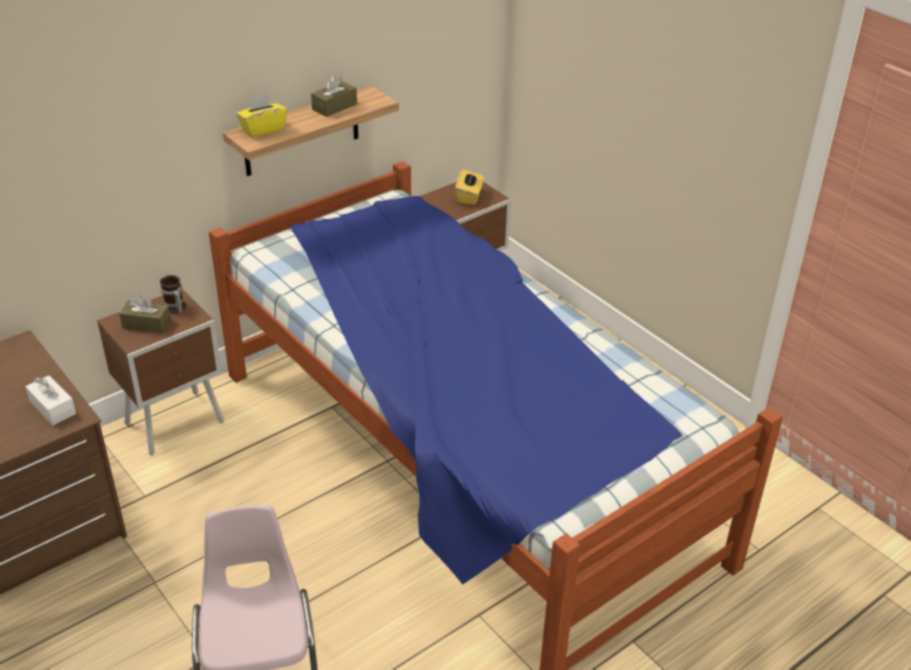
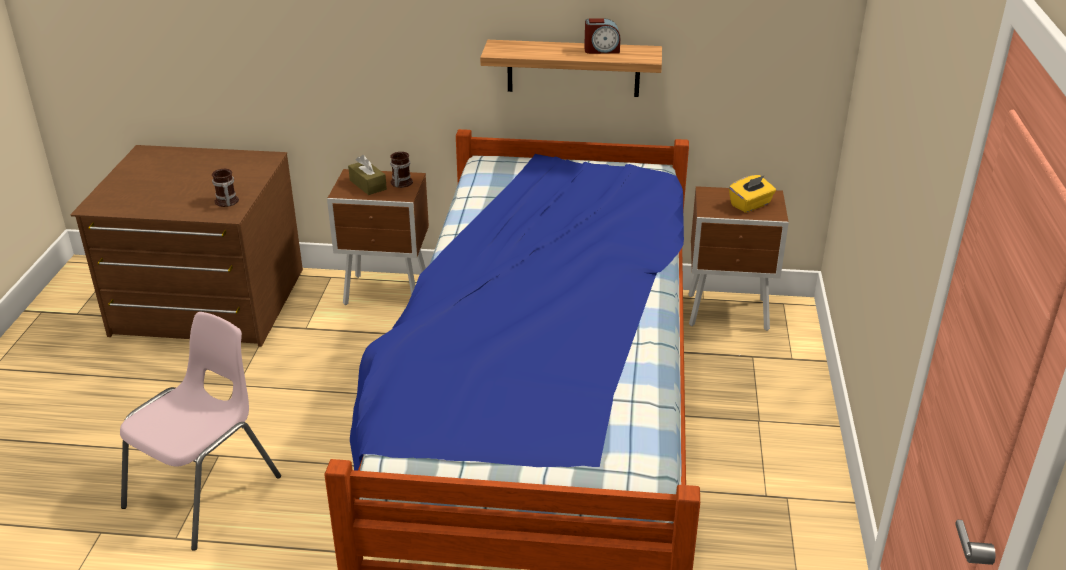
camera: 45 degrees right, 5 degrees down
white tissue box [26,375,76,425] -> mug [212,169,239,207]
yellow tissue box [236,94,287,138] -> none
brown tissue box [311,75,357,117] -> alarm clock [584,18,620,54]

